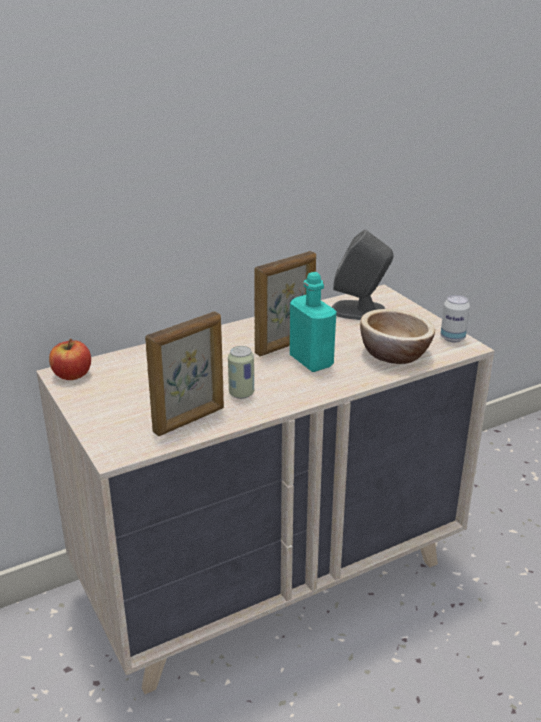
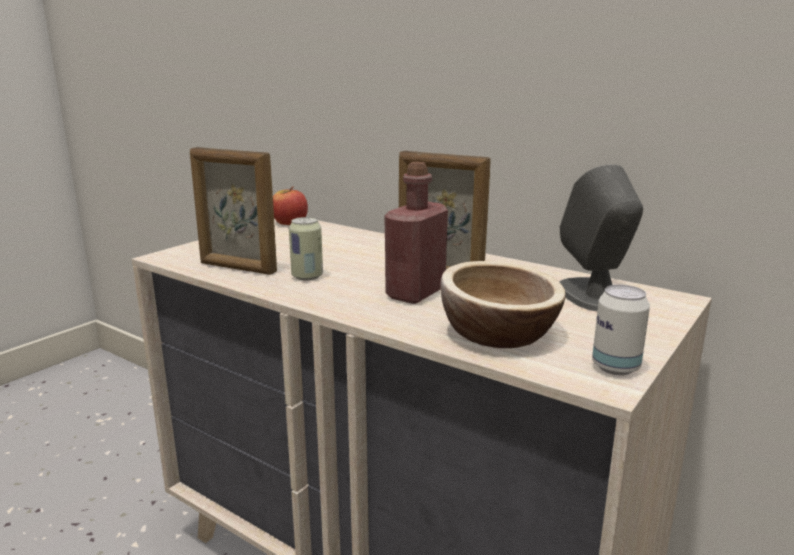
camera: 65 degrees right, 10 degrees down
turquoise bottle [290,272,337,372] -> red bottle [384,162,448,304]

